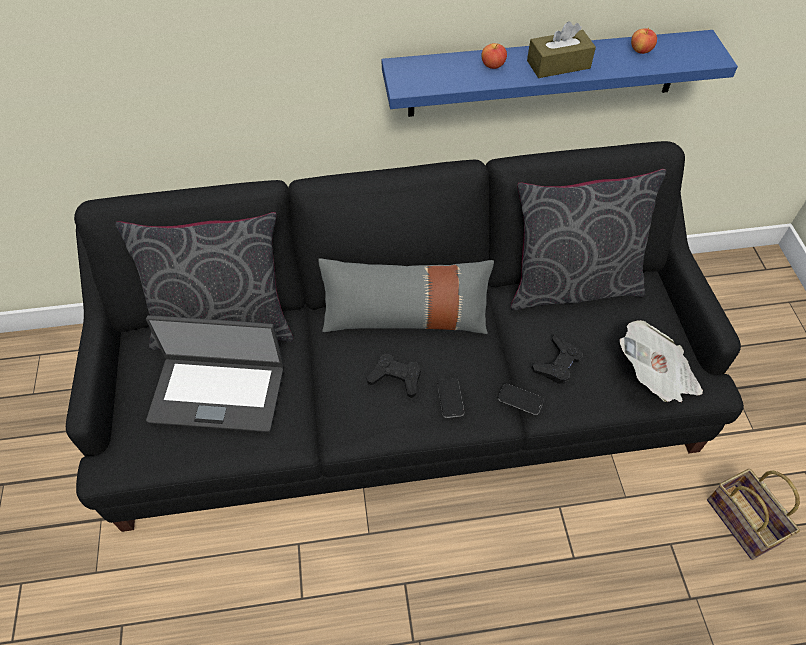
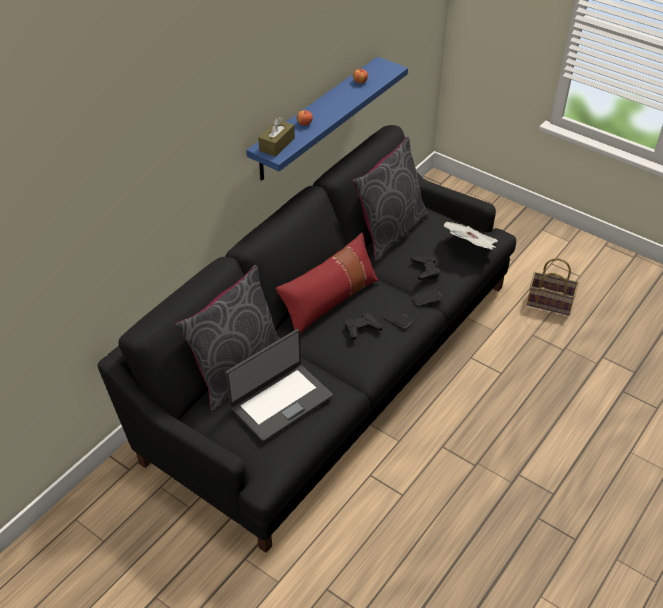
camera: 45 degrees left, 10 degrees down
grey pillow [318,258,494,334] -> red pillow [276,233,378,334]
brown tissue box [527,21,596,78] -> brown tissue box moved to [258,117,295,157]

